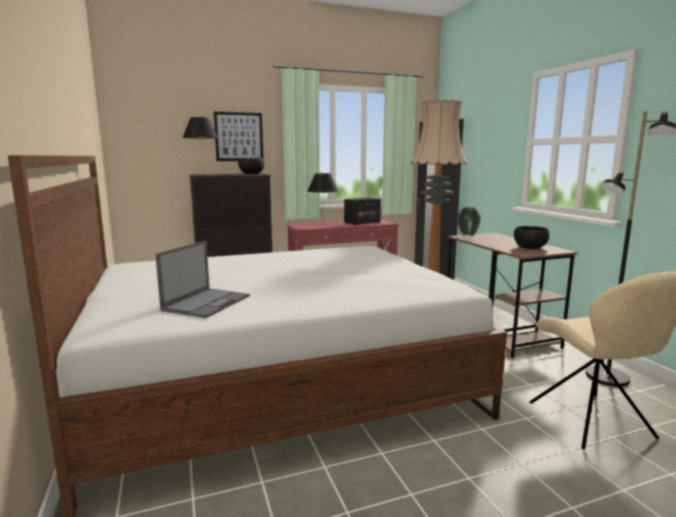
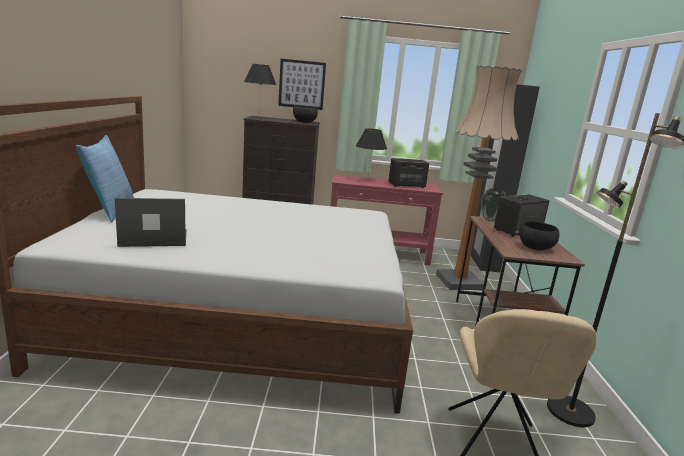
camera: 20 degrees right, 5 degrees up
laptop [155,241,250,318] -> laptop turned 150 degrees counterclockwise [115,198,187,247]
none -> pillow [76,135,134,223]
none -> speaker [494,194,549,236]

